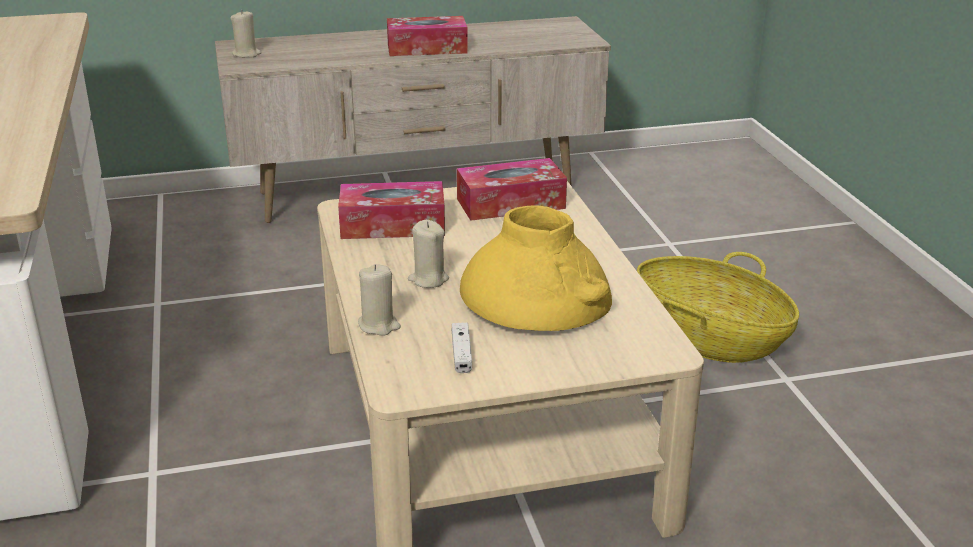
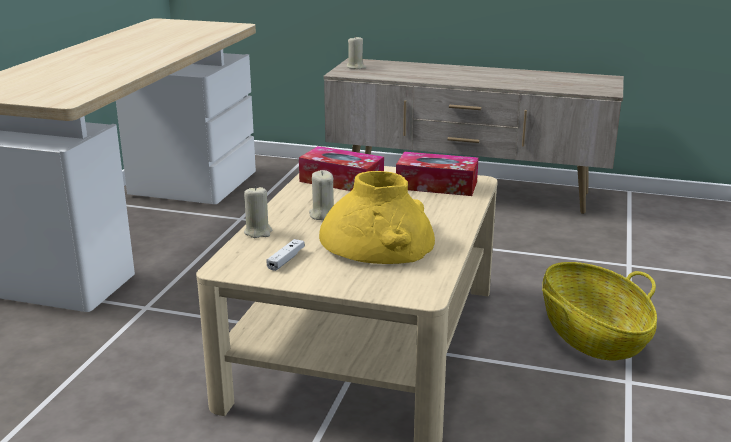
camera: 30 degrees right, 5 degrees down
tissue box [387,16,468,56] -> none

